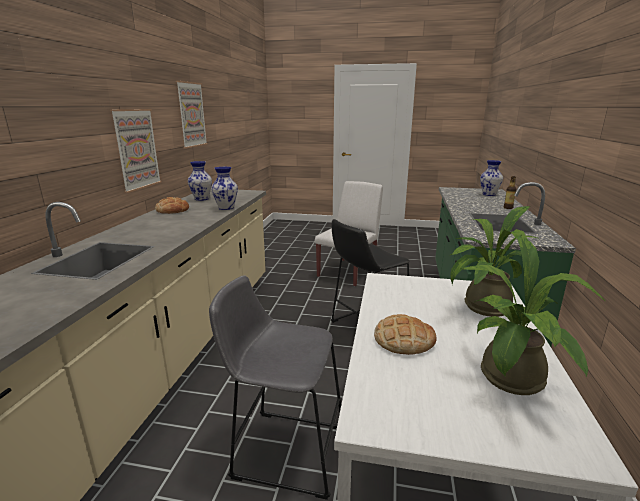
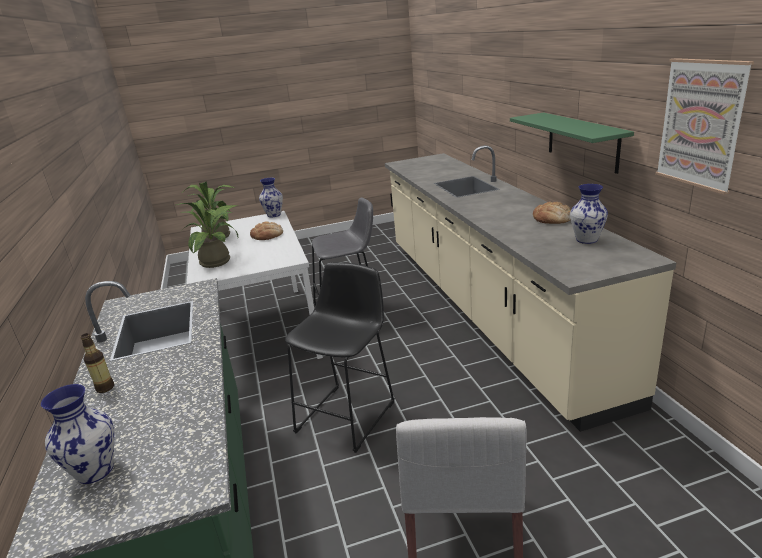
camera: 155 degrees right, 5 degrees up
picture [110,109,162,193] -> green shelf [510,112,634,174]
vase [211,167,238,210] -> vase moved to [259,178,283,217]

